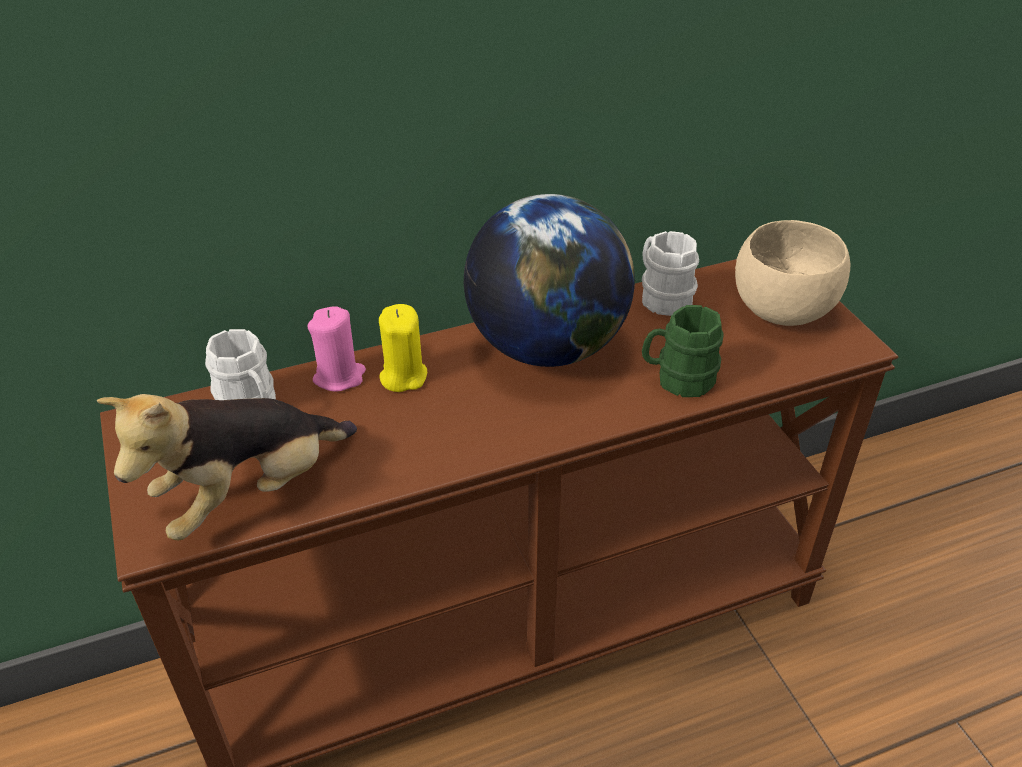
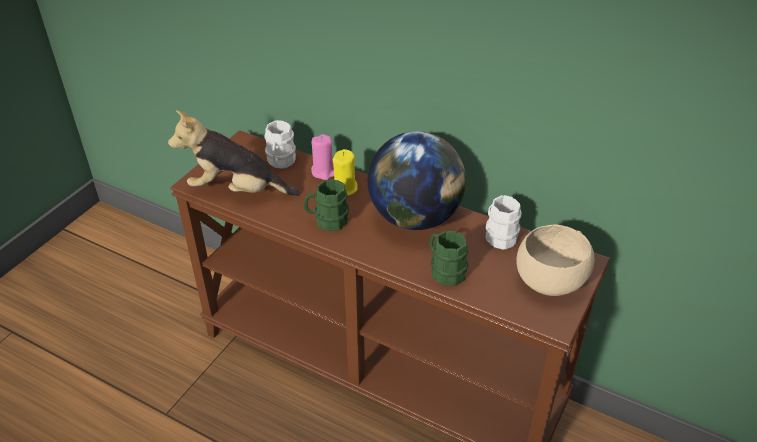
camera: 50 degrees right, 0 degrees up
none -> green mug [304,179,349,231]

